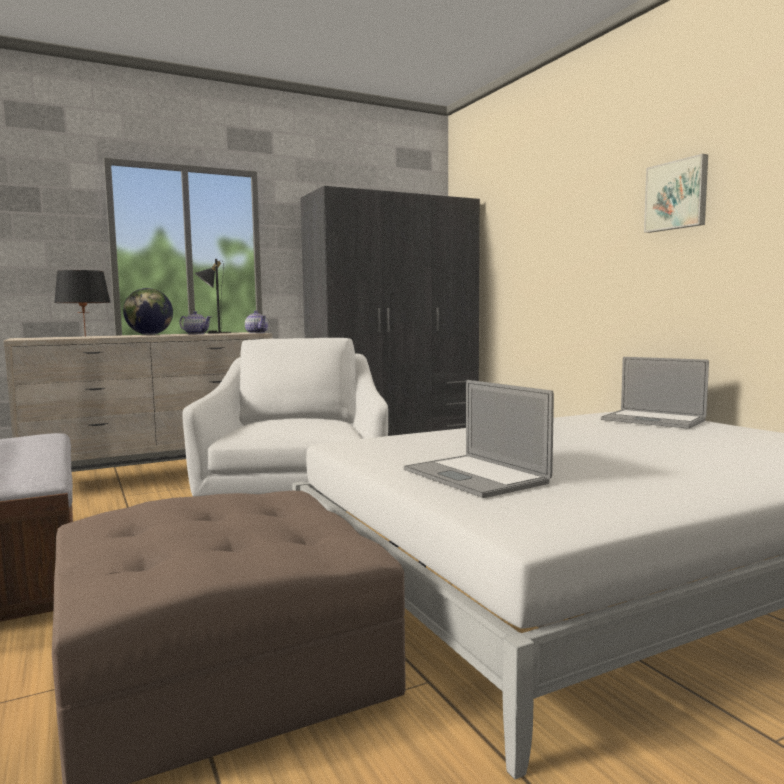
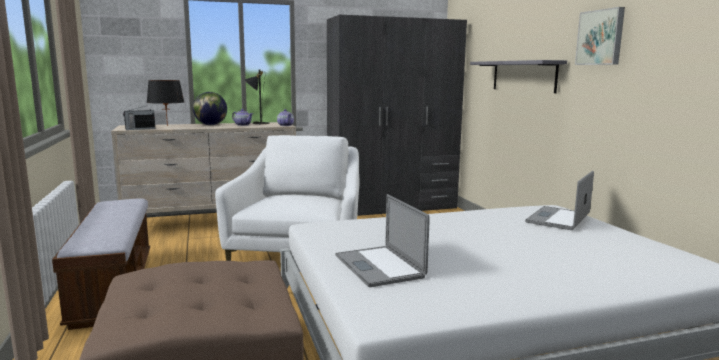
camera: 10 degrees right, 5 degrees up
laptop [601,357,709,429] -> laptop turned 75 degrees clockwise [525,171,594,230]
none -> radio [123,106,155,130]
none -> grey shelf [470,60,567,93]

